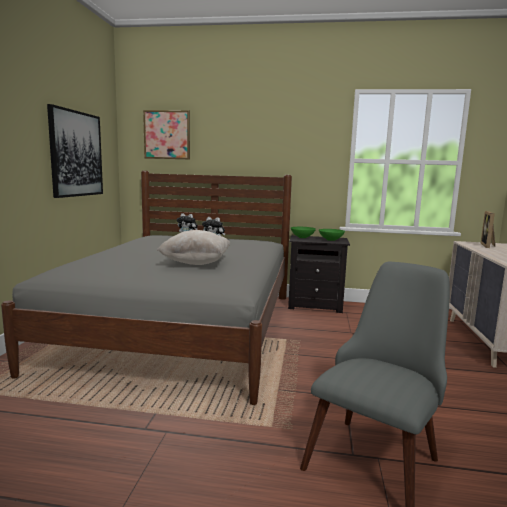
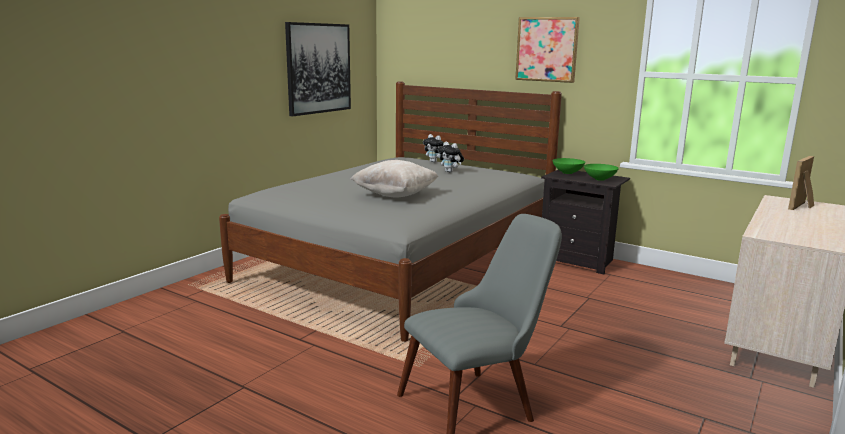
camera: 25 degrees right, 5 degrees up
picture [143,110,190,160] -> picture moved to [515,17,580,83]

